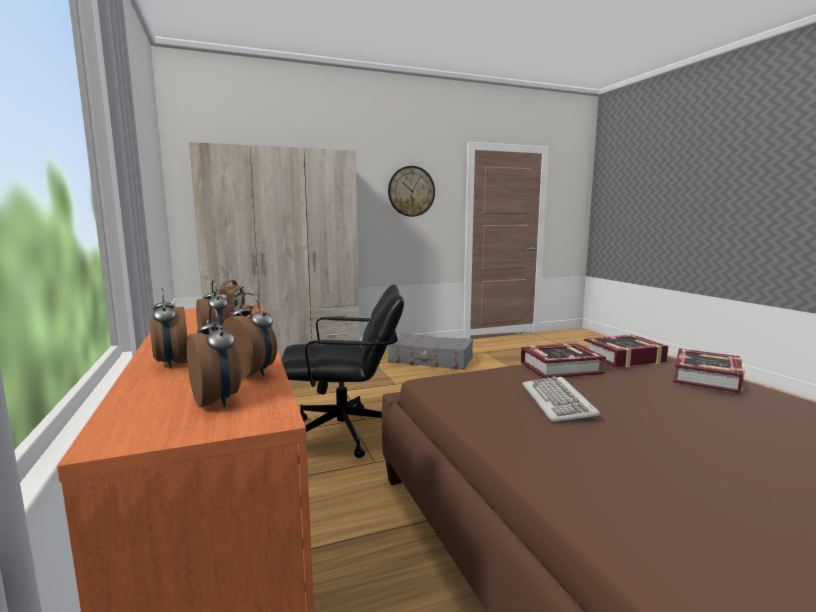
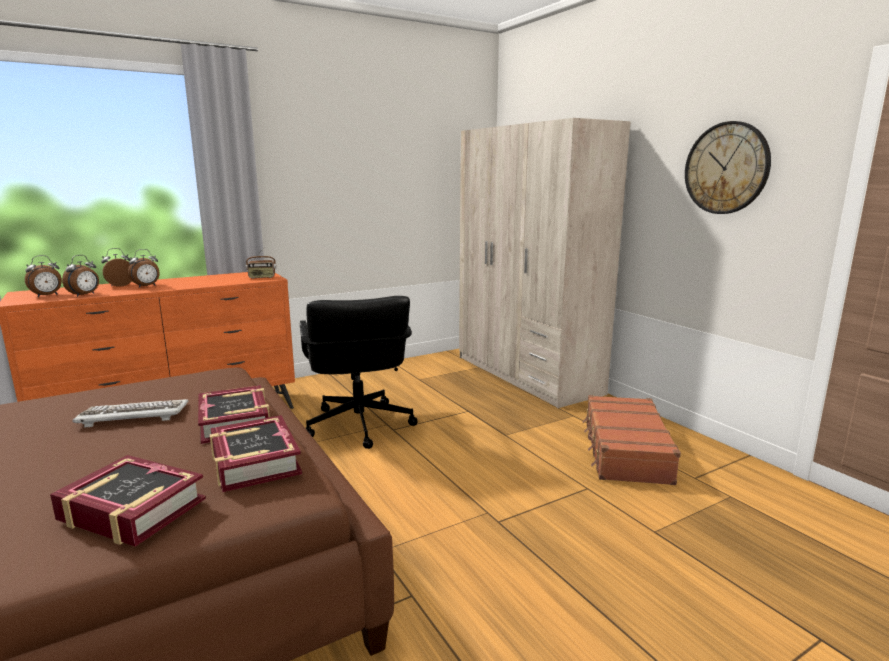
camera: 80 degrees right, 5 degrees up
grey suitcase [388,333,473,370] -> brown suitcase [582,395,681,485]

